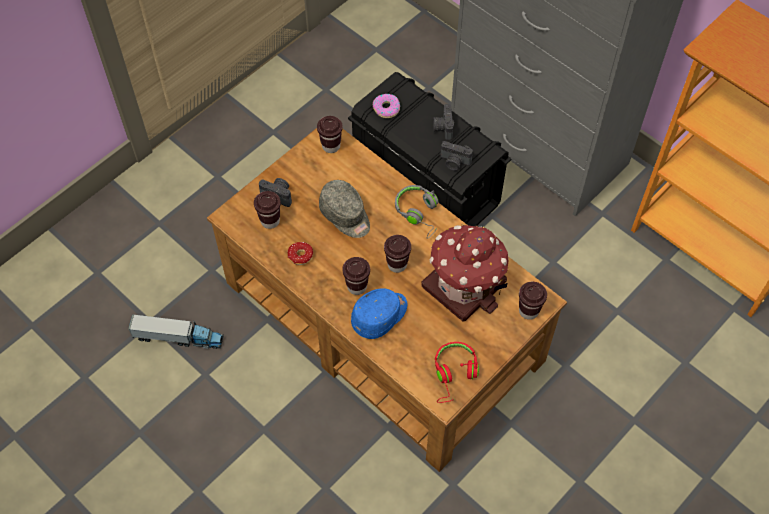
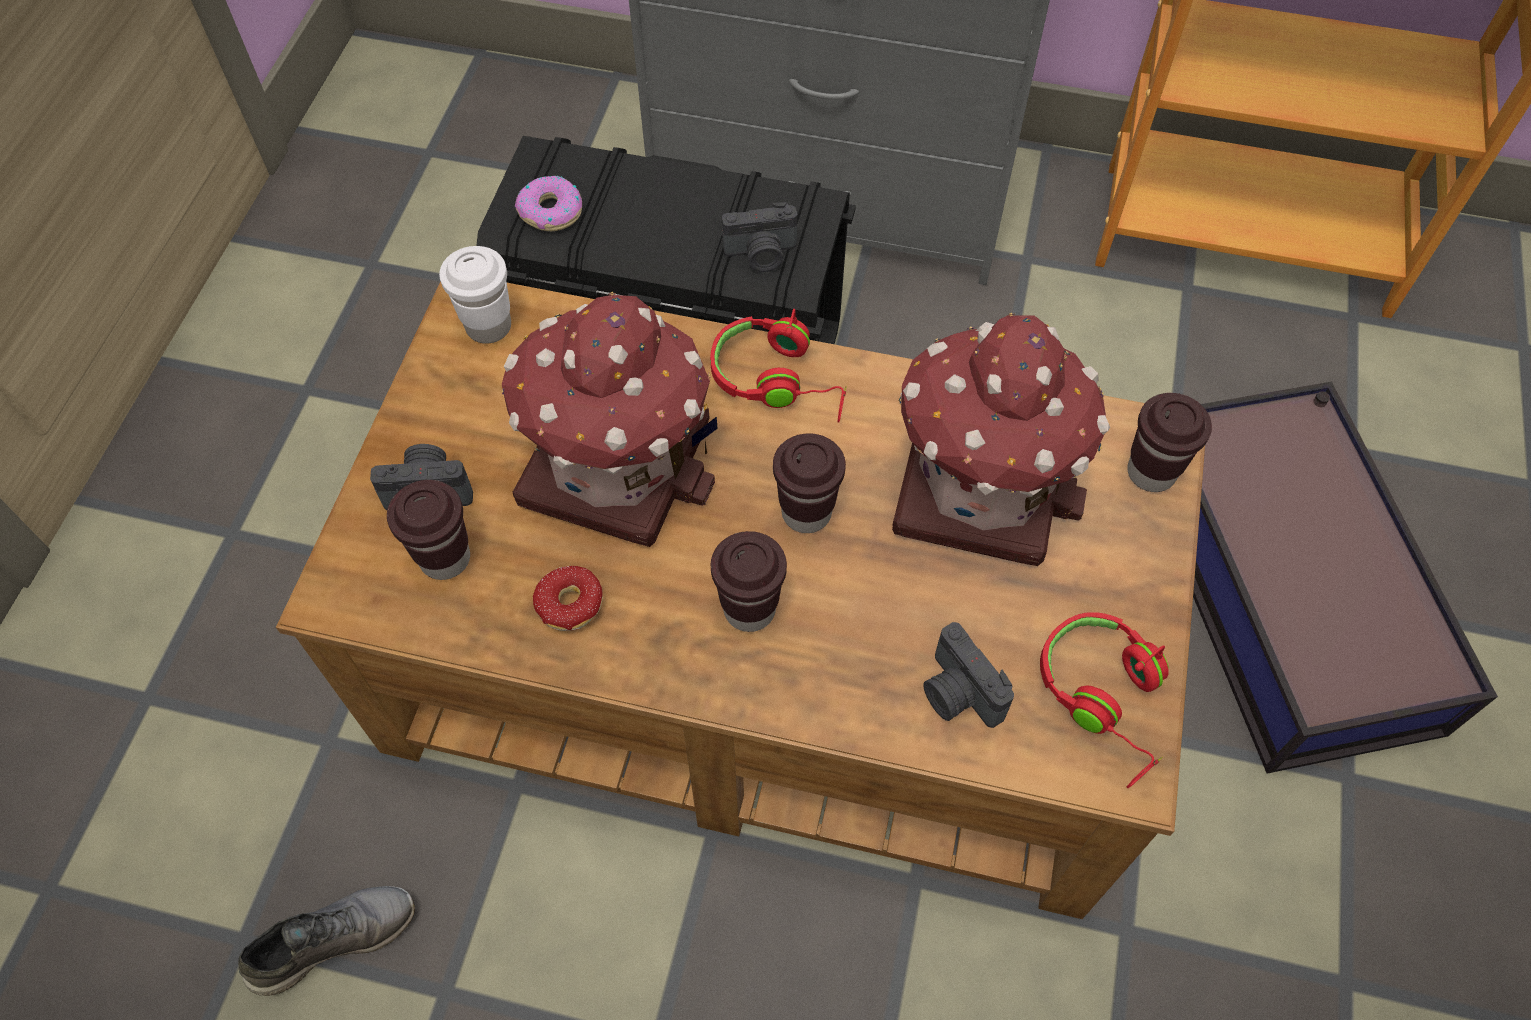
camera: 30 degrees left, 0 degrees up
toy truck [128,314,224,349] -> grey shoe [238,886,415,996]
brown cup [317,116,343,153] -> white cup [439,246,511,344]
grey cap [319,180,370,238] -> toy house [502,292,718,547]
blue cap [351,288,407,339] -> none
grey headphones [395,185,438,239] -> red headphones [710,309,847,423]
camera [433,104,454,140] -> camera moved to [923,622,1014,728]
none -> storage box [1193,382,1498,774]

